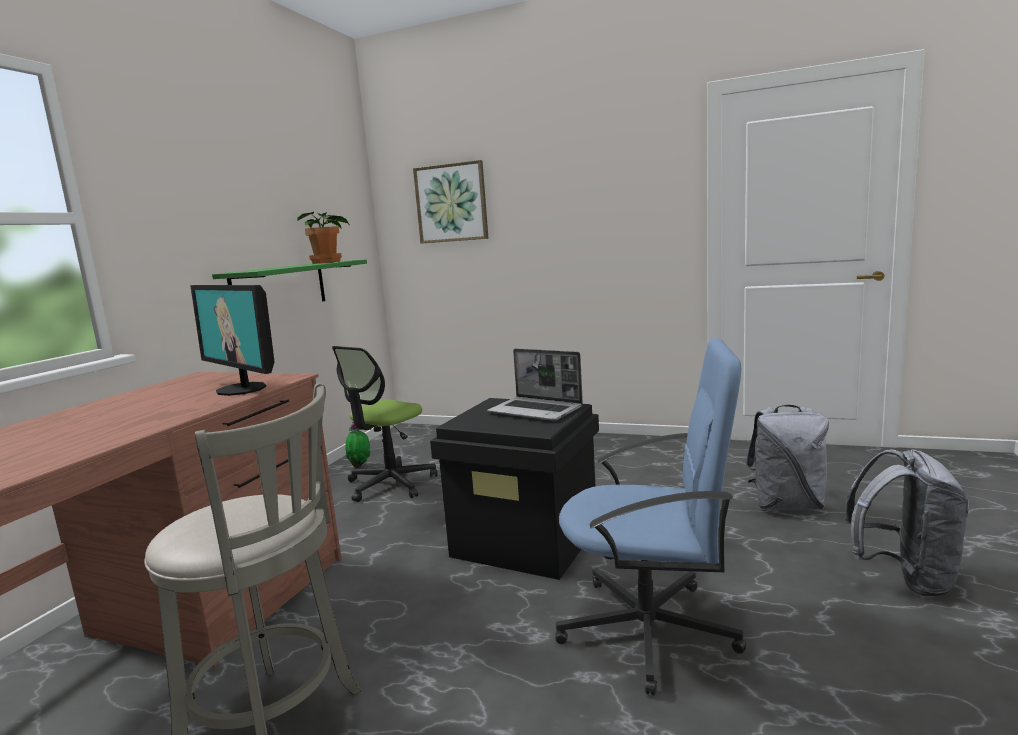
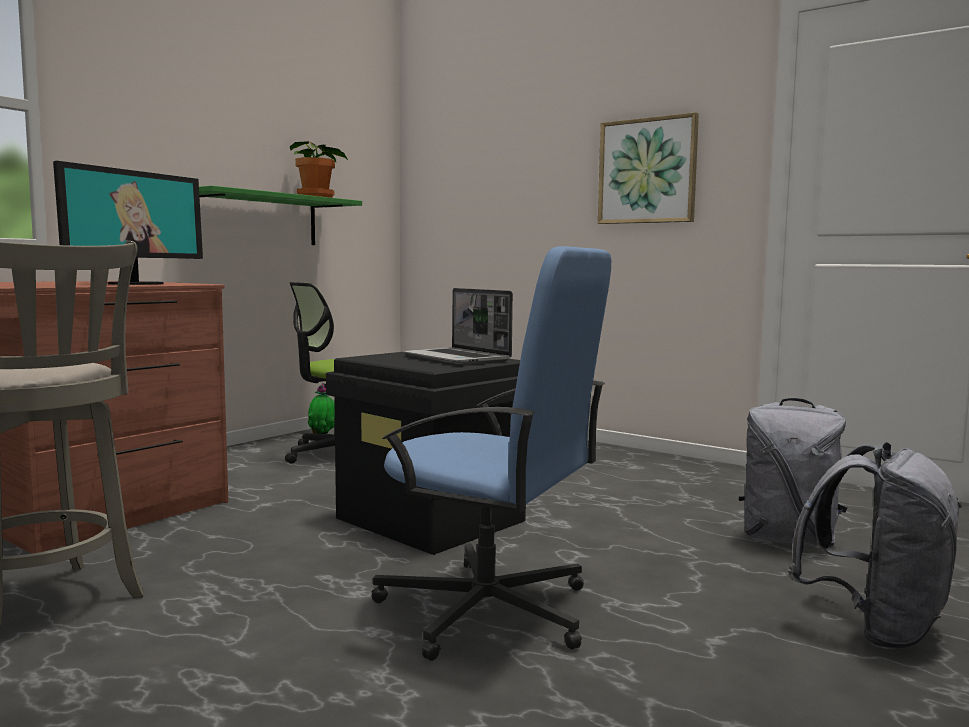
camera: 15 degrees right, 5 degrees down
monitor [190,285,275,396] -> monitor turned 120 degrees counterclockwise [53,161,203,285]
picture [413,160,488,243] -> picture moved to [598,112,699,224]

